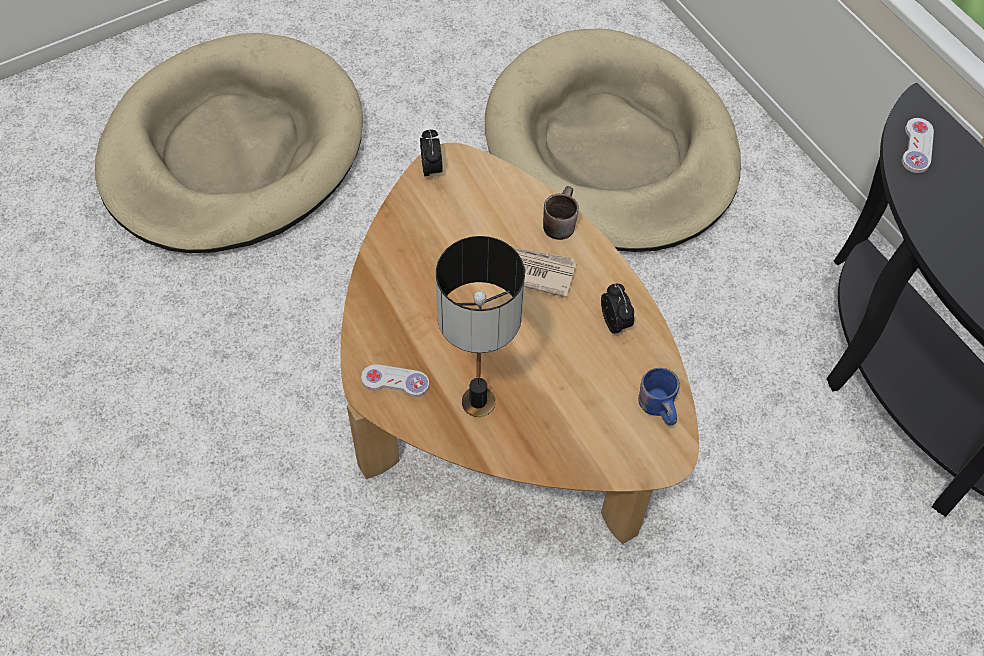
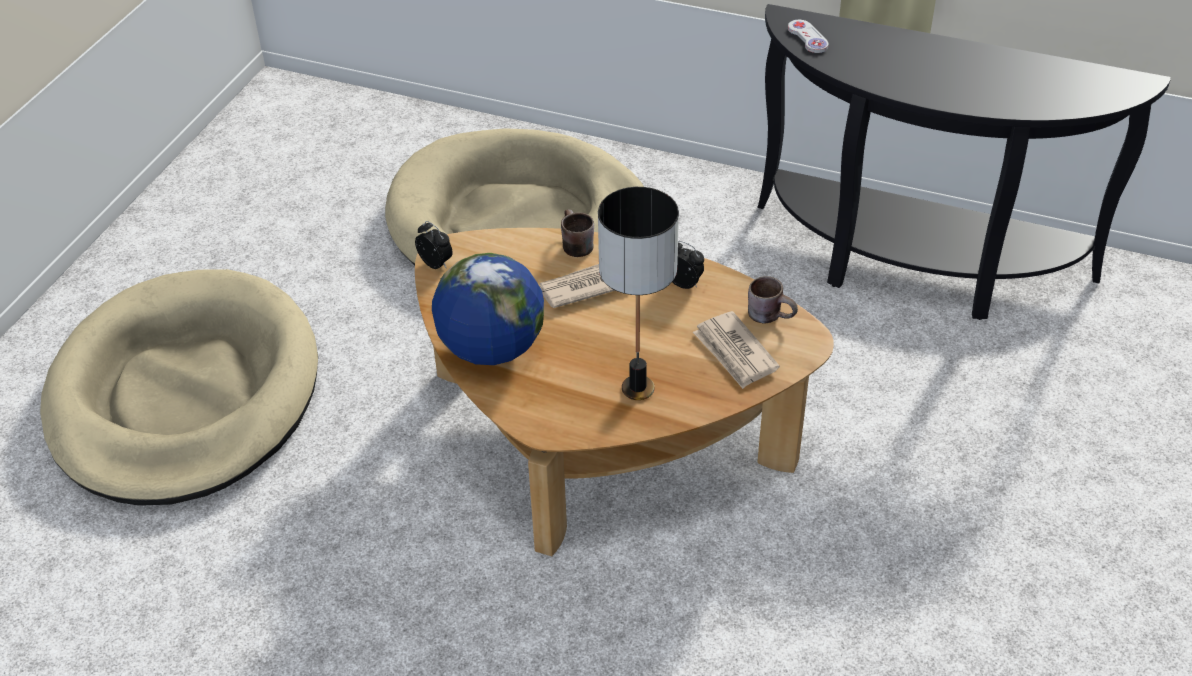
camera: 35 degrees left, 15 degrees down
white game controller [361,364,429,397] -> none
blue mug [638,368,680,425] -> brown mug [748,276,798,324]
none -> globe [432,253,544,365]
none -> newspaper [693,311,780,389]

